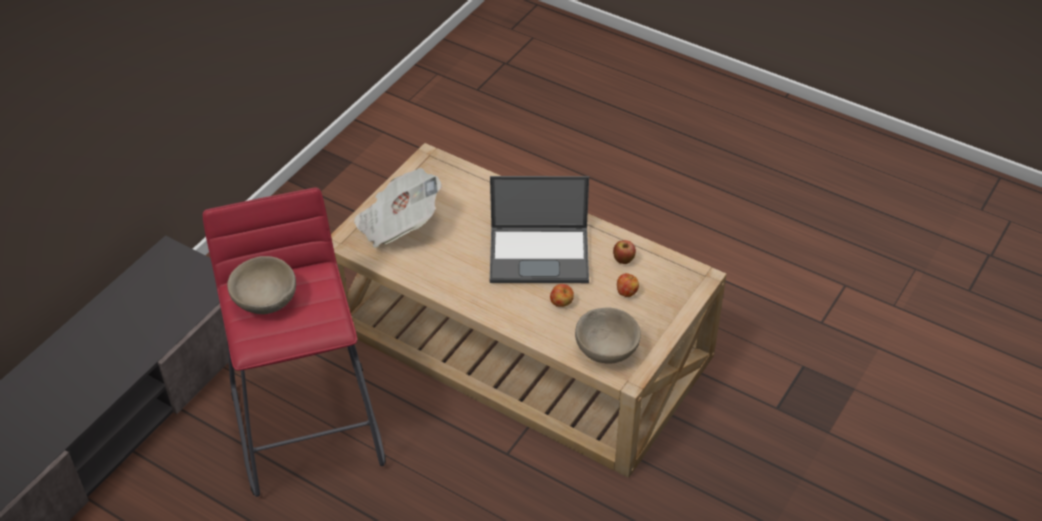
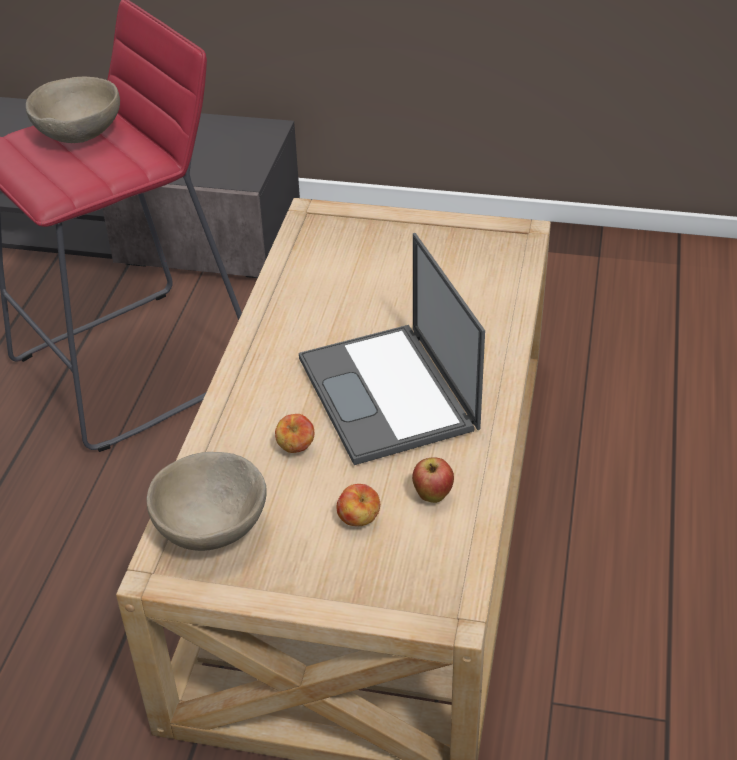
camera: 70 degrees right, 5 degrees down
newspaper [354,168,442,248] -> none

